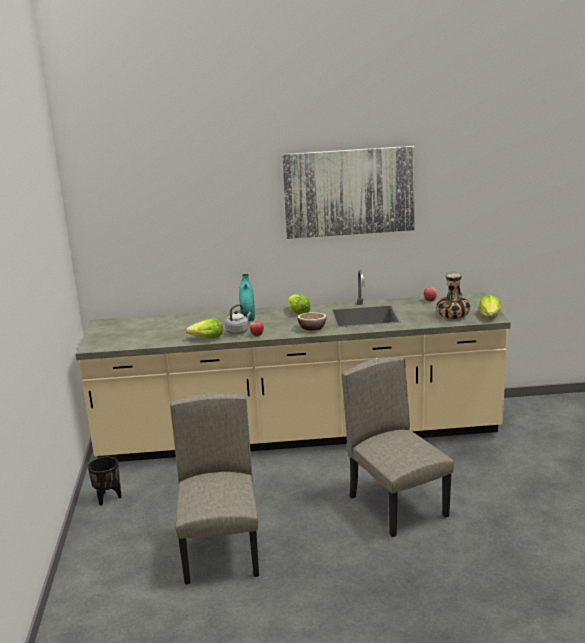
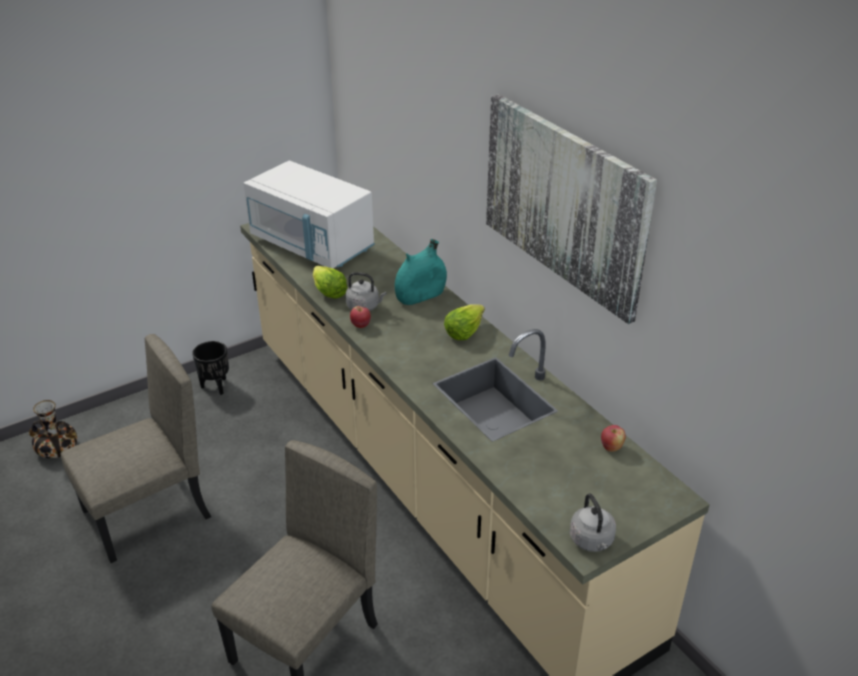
camera: 60 degrees right, 15 degrees up
bowl [297,312,327,331] -> none
vase [437,272,470,319] -> vase moved to [29,400,77,458]
lettuce [479,295,501,317] -> grey kettle [570,493,616,552]
none -> white microwave [244,161,375,268]

